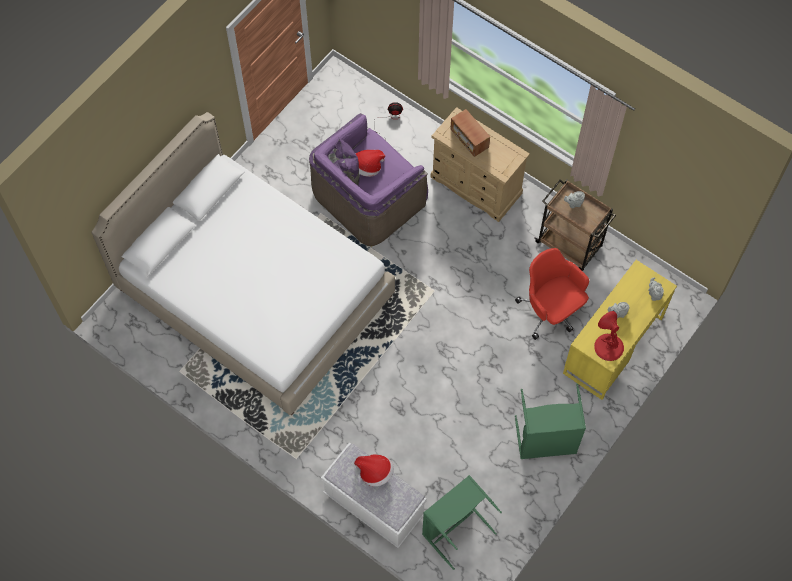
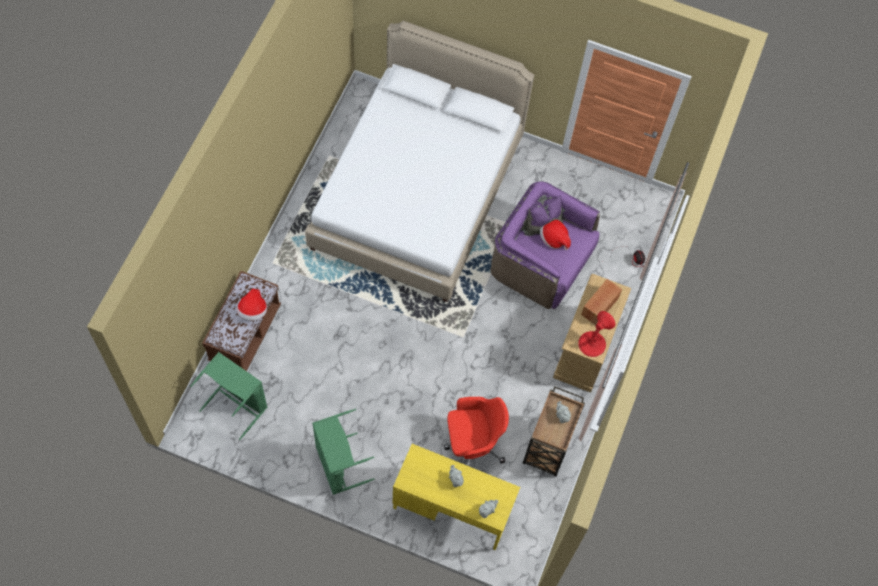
camera: 70 degrees right, 0 degrees up
white bench [321,442,426,548] -> brown bench [202,271,281,371]
red office chair [515,248,589,340] -> red office chair turned 45 degrees clockwise [444,397,509,466]
red table lamp [594,311,624,361] -> red table lamp moved to [578,311,615,357]

